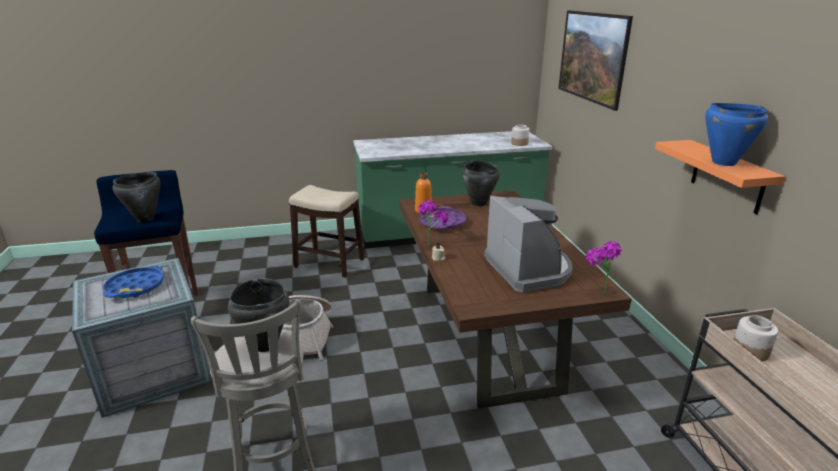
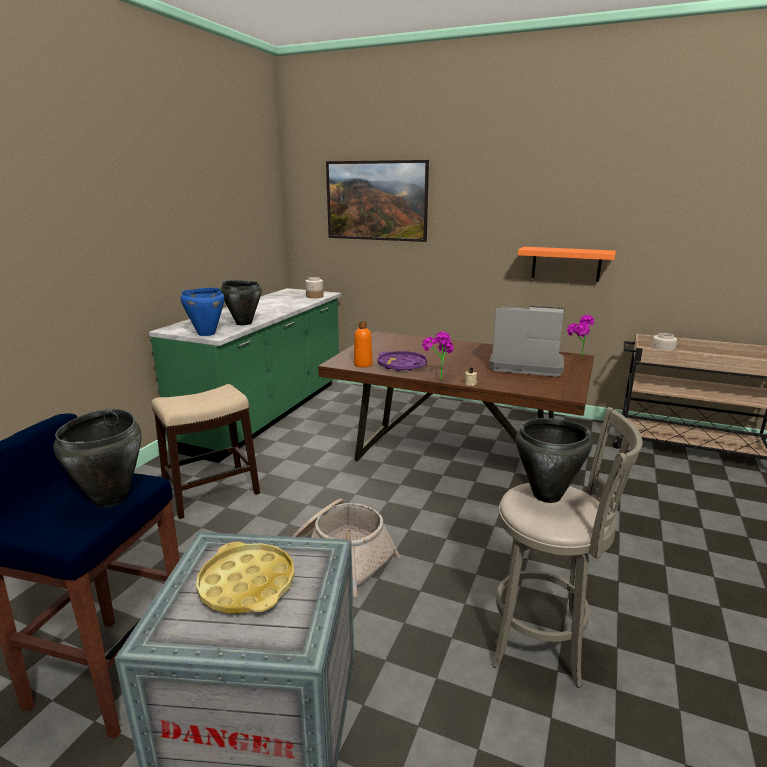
camera: 55 degrees left, 5 degrees down
blue tray [103,266,164,298] -> yellow tray [196,542,295,614]
black cooking pot [462,160,500,206] -> black cooking pot moved to [220,280,262,325]
blue cooking pot [705,103,768,166] -> blue cooking pot moved to [180,288,225,336]

